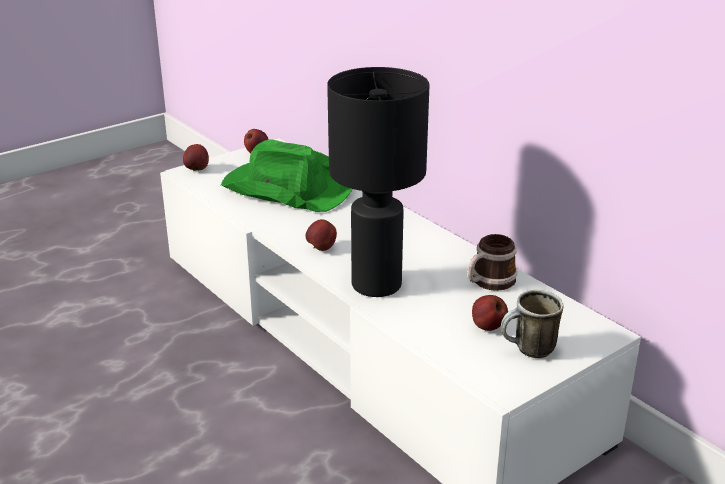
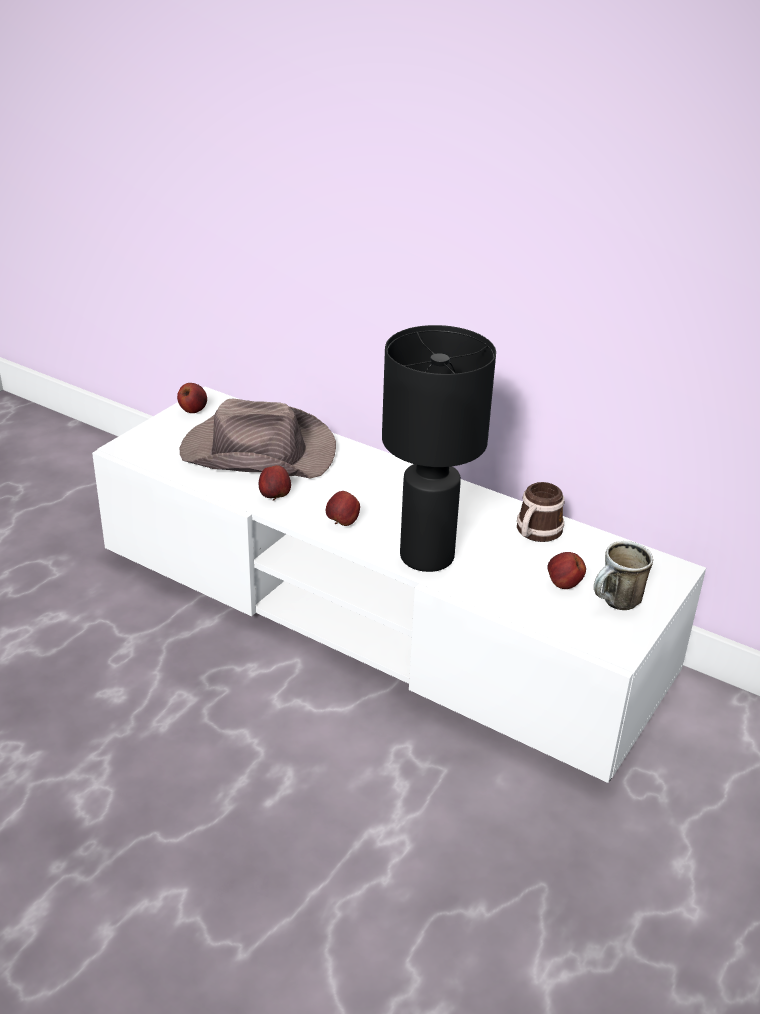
camera: 20 degrees left, 5 degrees up
apple [183,144,209,172] -> apple moved to [259,465,291,500]
green hat [221,139,353,212] -> brown hat [179,399,336,479]

